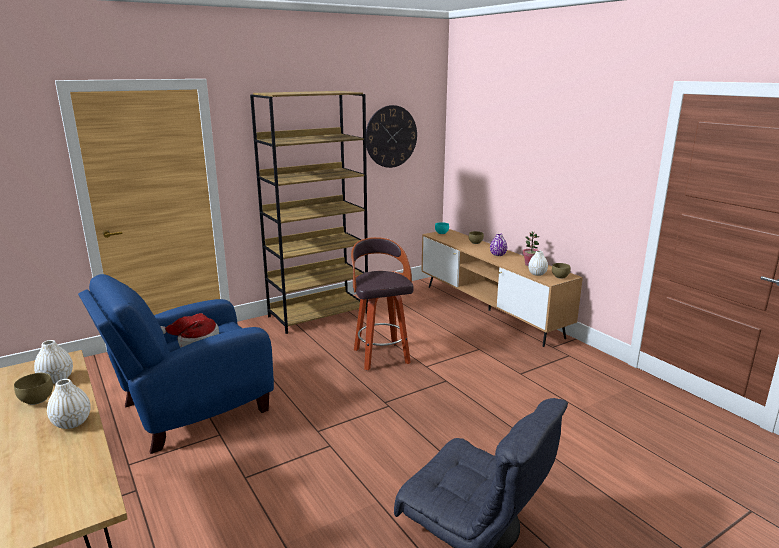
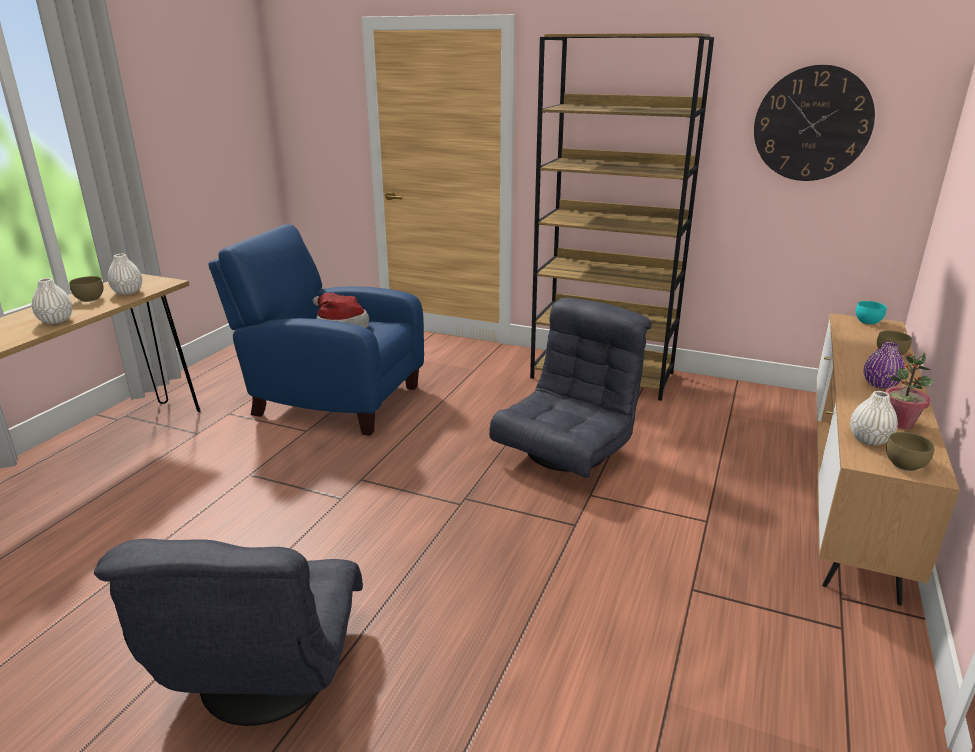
camera: 55 degrees right, 5 degrees up
stool [351,237,414,370] -> grey armchair [489,298,652,477]

